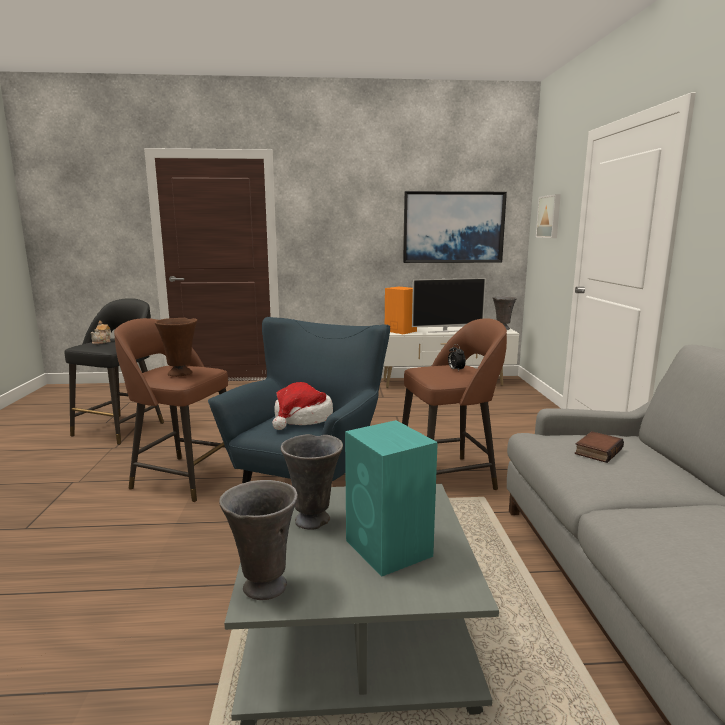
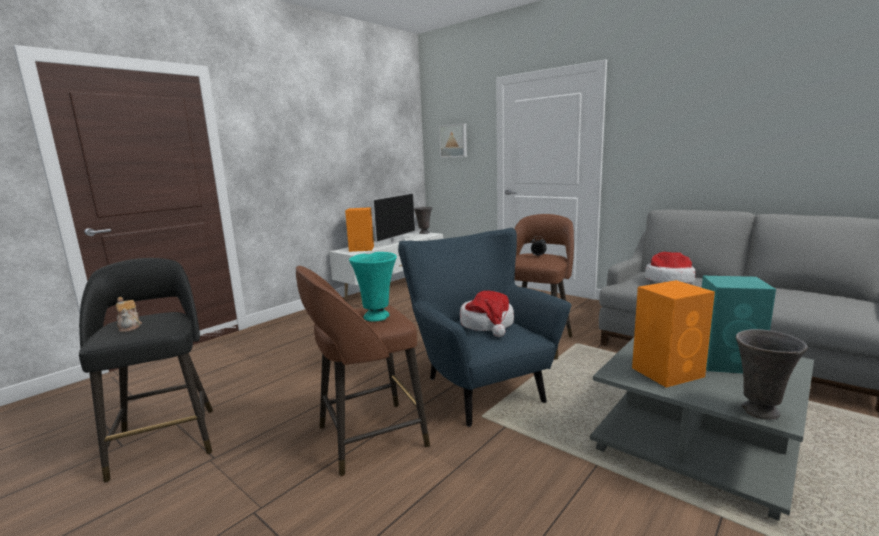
camera: 45 degrees left, 0 degrees up
brown vase [155,318,197,377] -> turquoise vase [349,252,397,322]
grey vase [281,434,343,530] -> orange speaker [632,280,715,388]
picture [403,191,507,263] -> none
book [575,431,624,463] -> hat [645,252,695,283]

